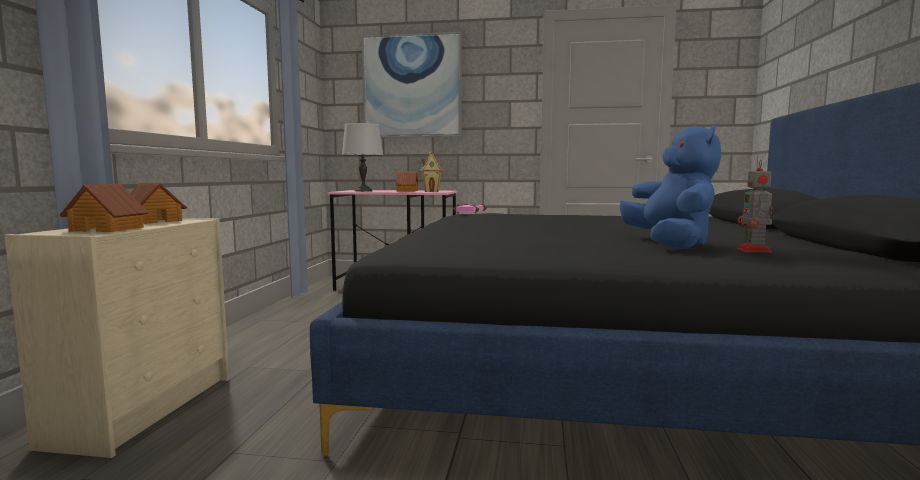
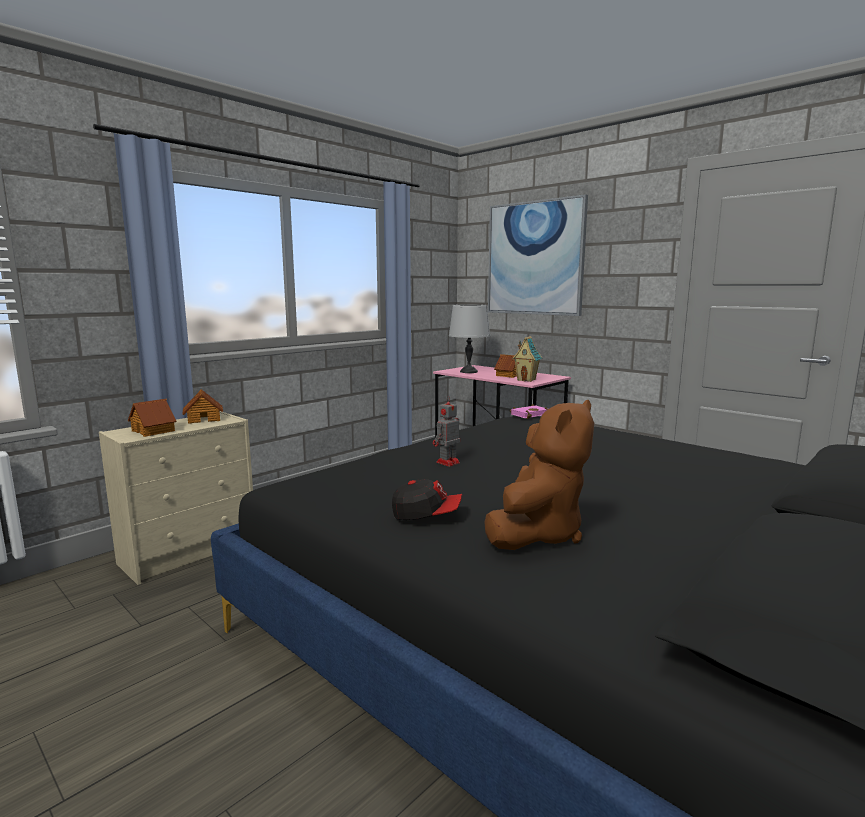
camera: 35 degrees right, 5 degrees up
blue plush toy [620,125,721,249] -> brown plush toy [484,400,594,550]
toy robot [737,159,772,253] -> toy robot moved to [433,396,460,467]
none -> cap [392,479,462,520]

